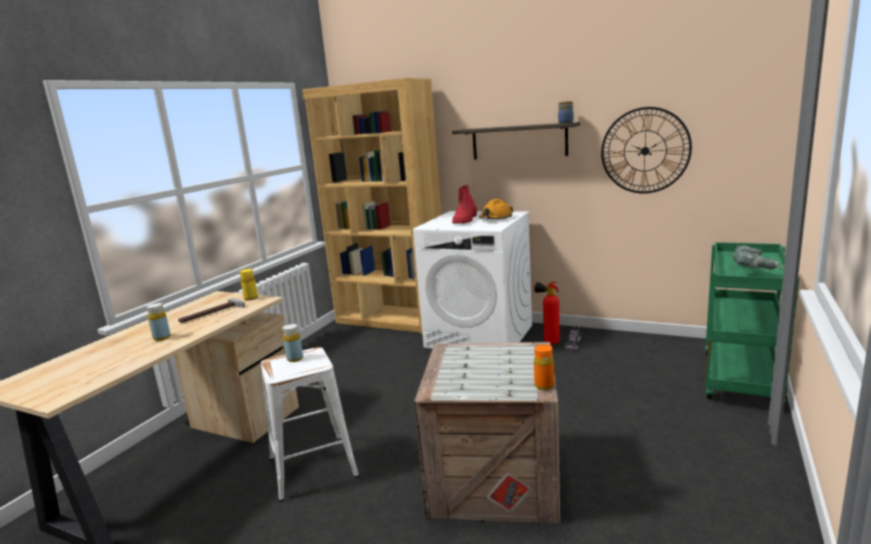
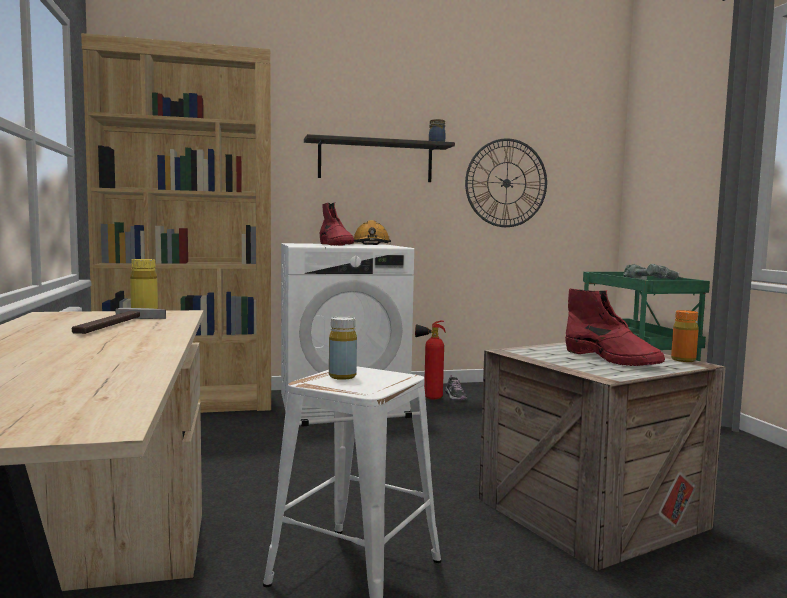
camera: 40 degrees left, 10 degrees down
yellow bottle [147,303,171,341] -> none
none -> red boot [565,289,665,366]

